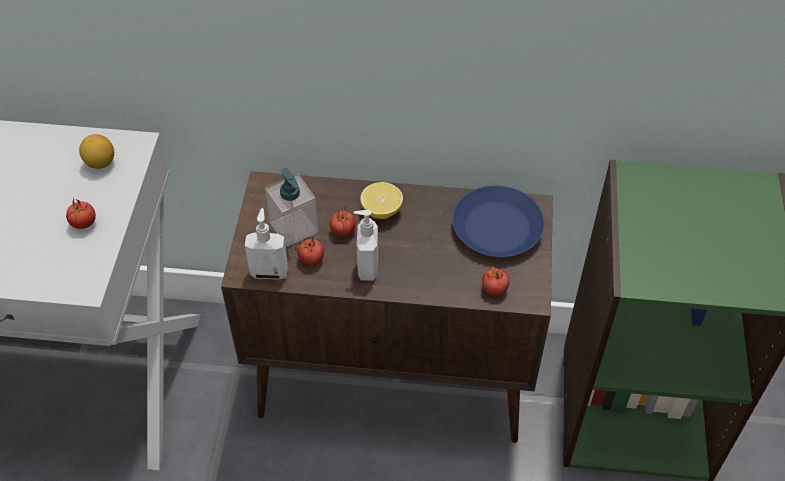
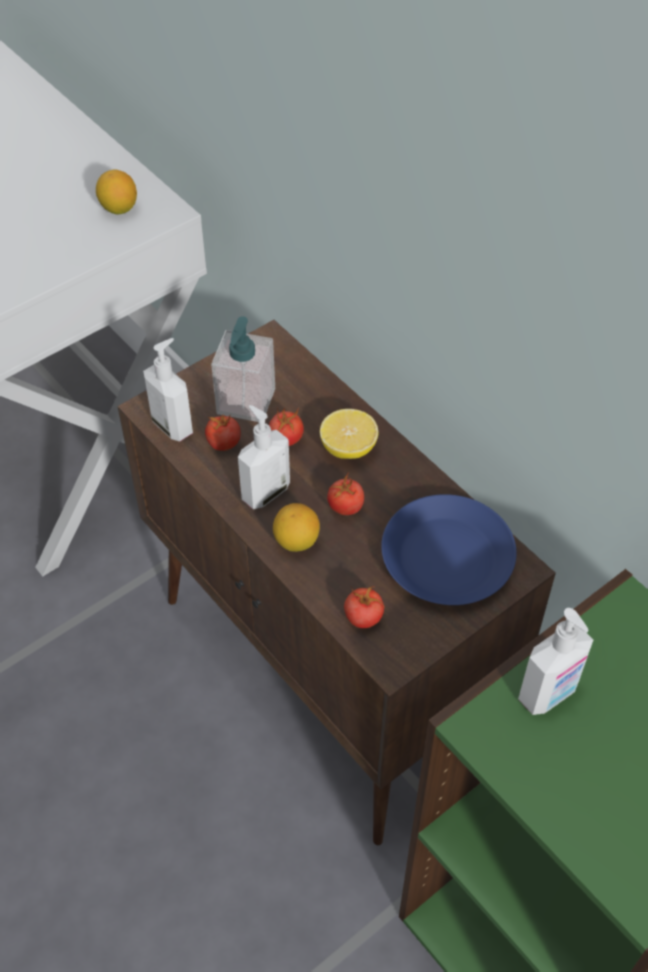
camera: 45 degrees right, 0 degrees up
tomato [66,198,96,229] -> tomato moved to [327,472,364,515]
none -> lemon [273,503,320,552]
none -> soap dispenser [518,608,593,715]

